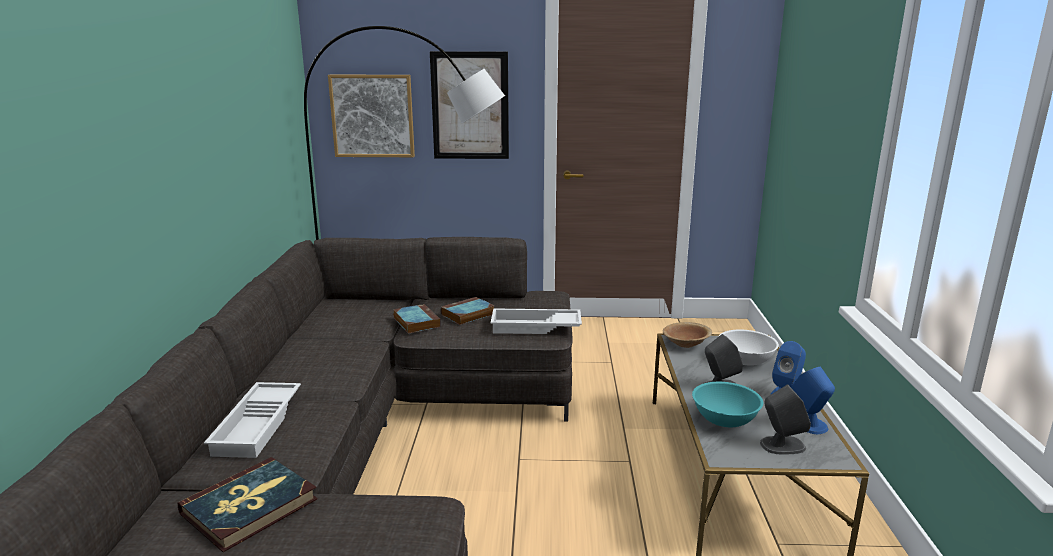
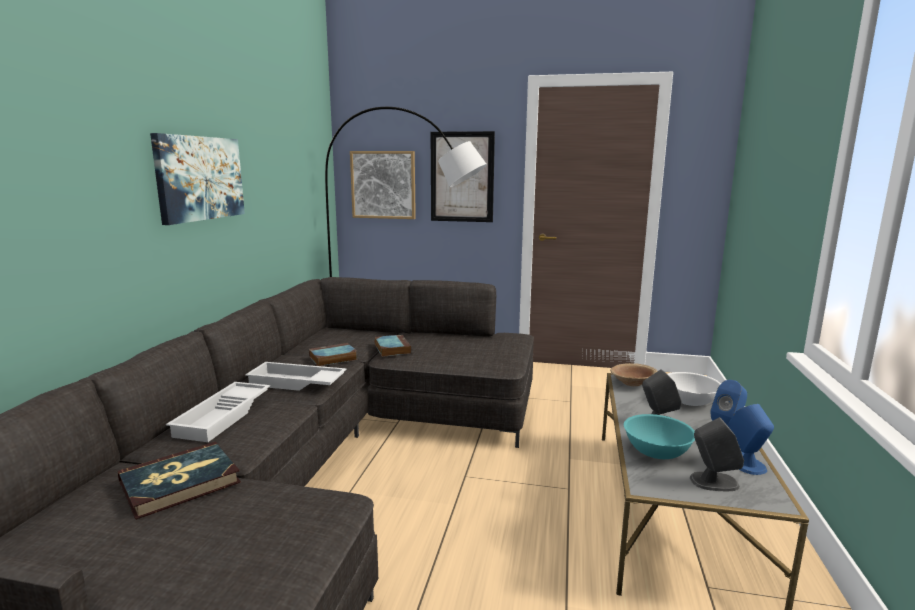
camera: 10 degrees right, 5 degrees down
book [441,297,495,325] -> book moved to [309,343,358,366]
white tray [491,308,582,334] -> white tray moved to [245,362,346,391]
none -> picture [150,133,245,225]

